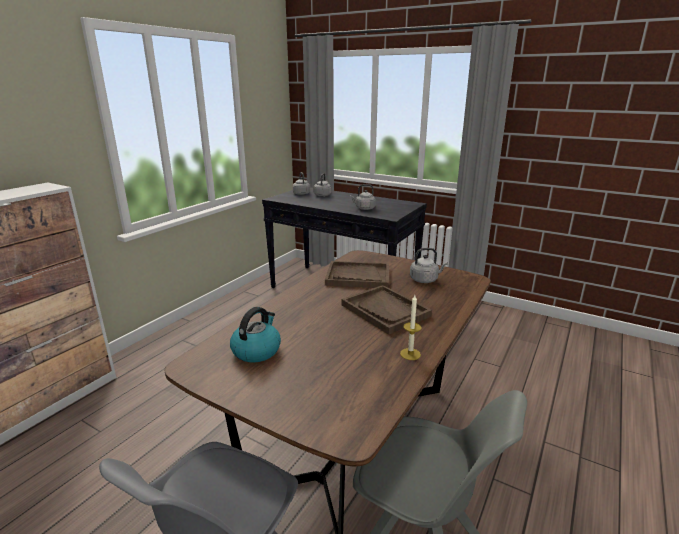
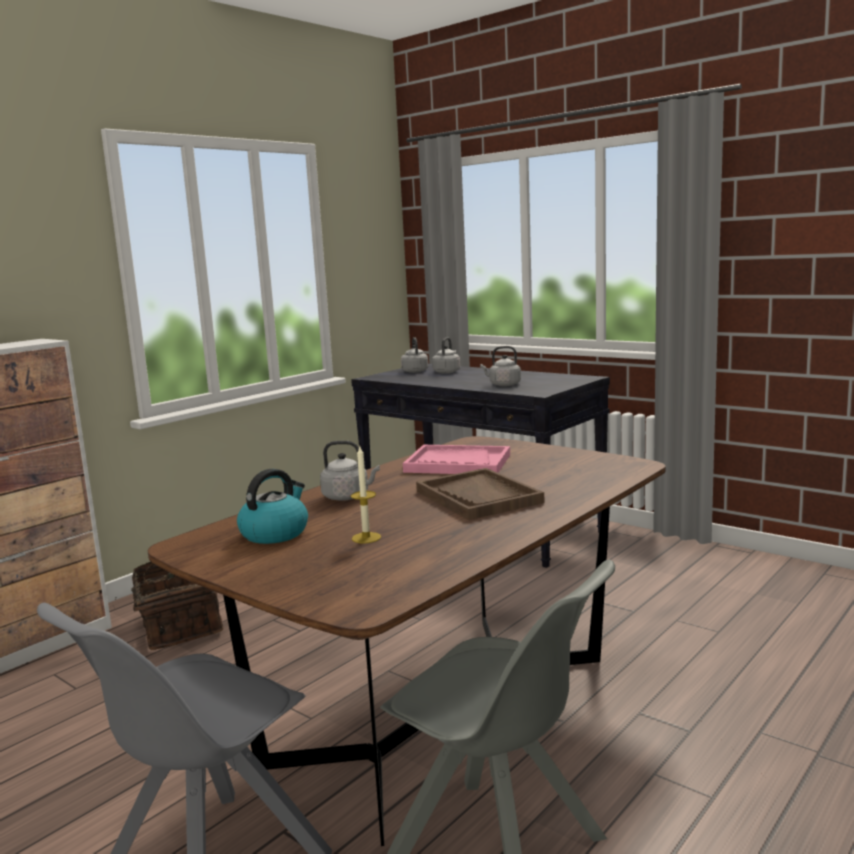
camera: 10 degrees right, 10 degrees down
brown tray [325,261,389,288] -> pink tray [403,445,510,474]
candle [400,295,422,360] -> candle moved to [351,447,381,543]
grey kettle [410,248,448,283] -> grey kettle moved to [320,441,380,501]
none -> basket [115,562,223,650]

